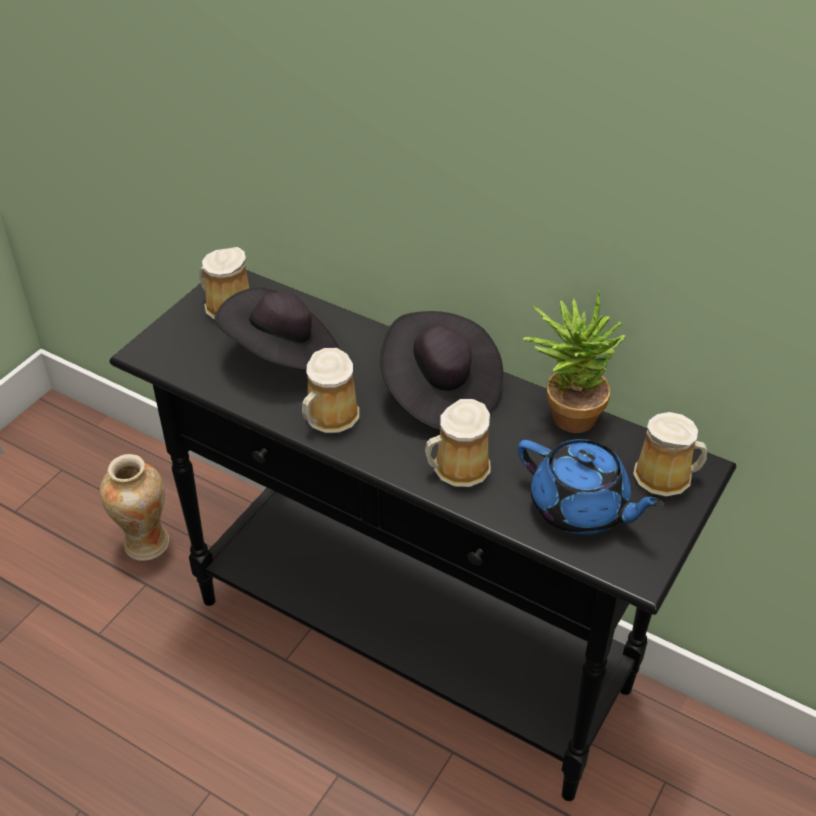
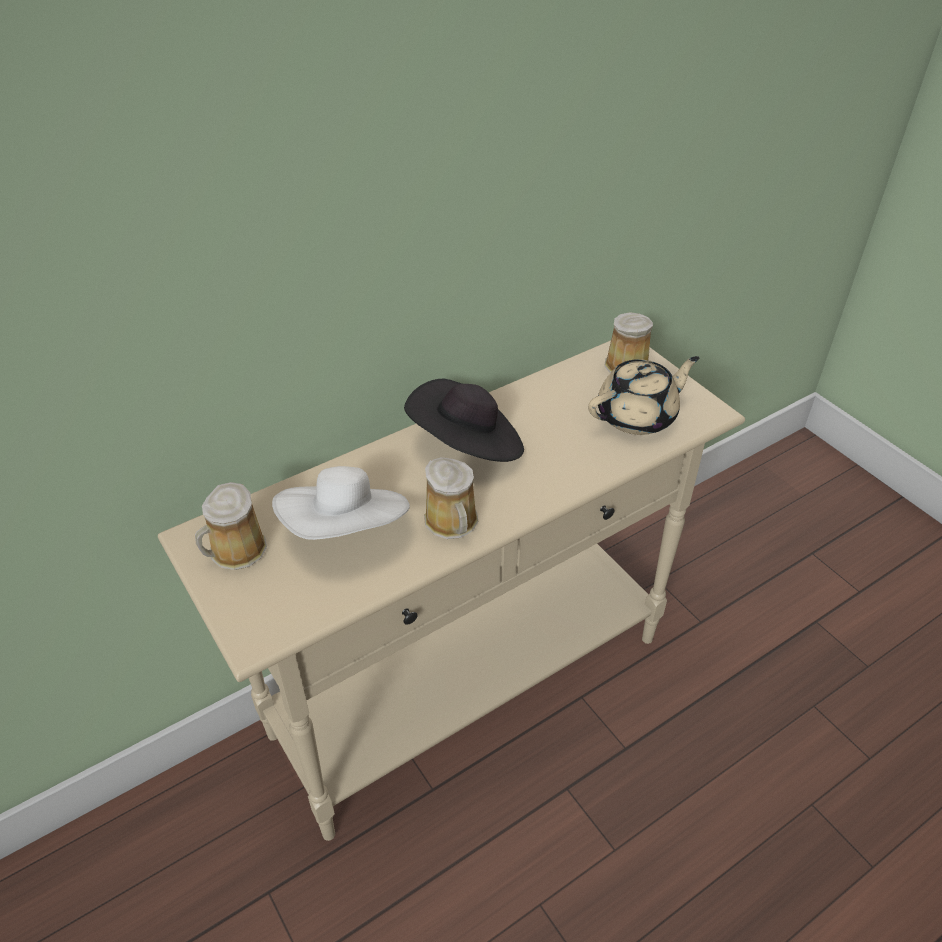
camera: 65 degrees left, 0 degrees up
vase [100,454,169,561] -> none
black console table [109,270,736,801] -> beige console table [158,340,745,841]
black hat [214,287,340,371] -> white hat [272,466,410,540]
mug [425,399,490,487] -> none
blue teapot [518,439,664,535] -> beige teapot [588,356,699,435]
potted plant [522,290,626,433] -> none

